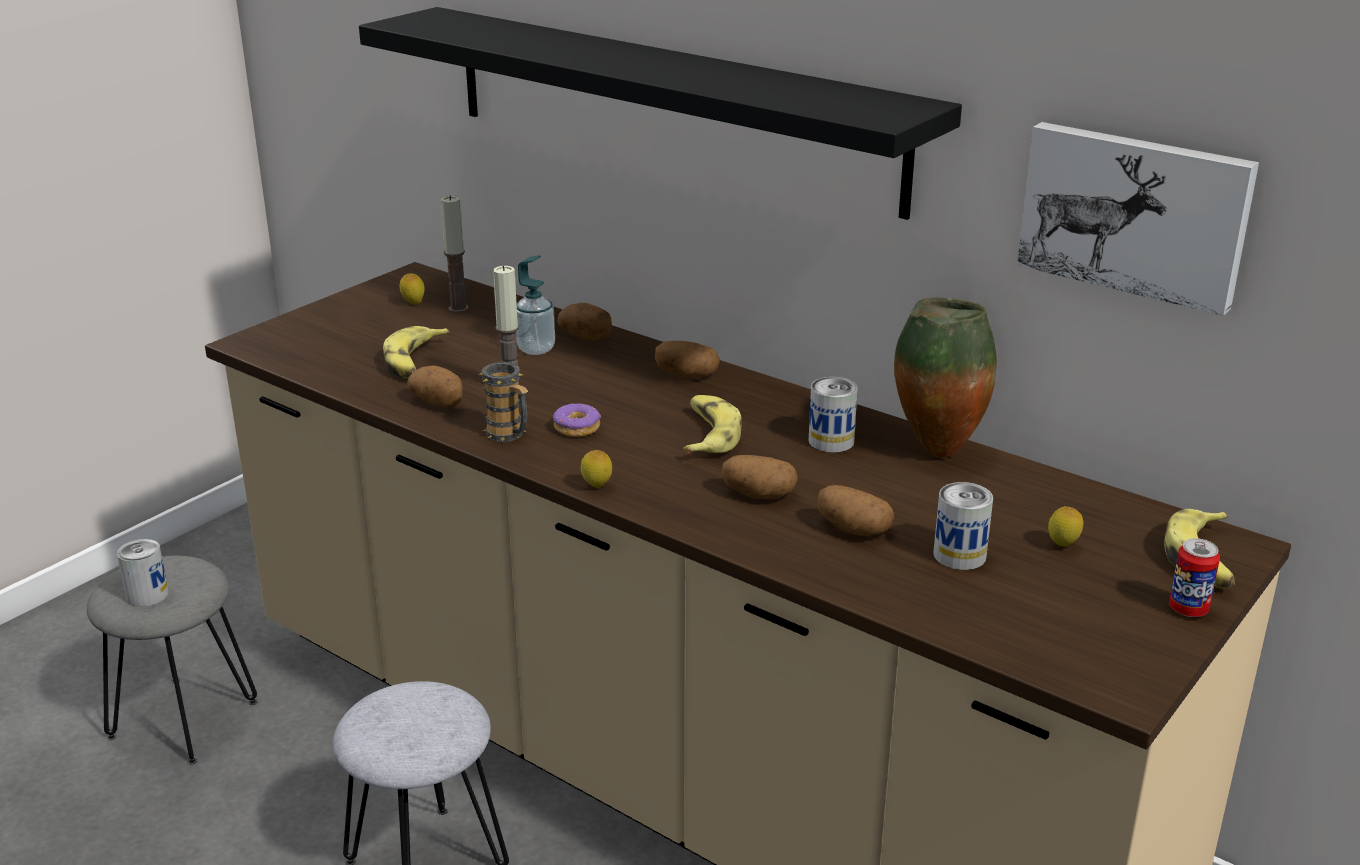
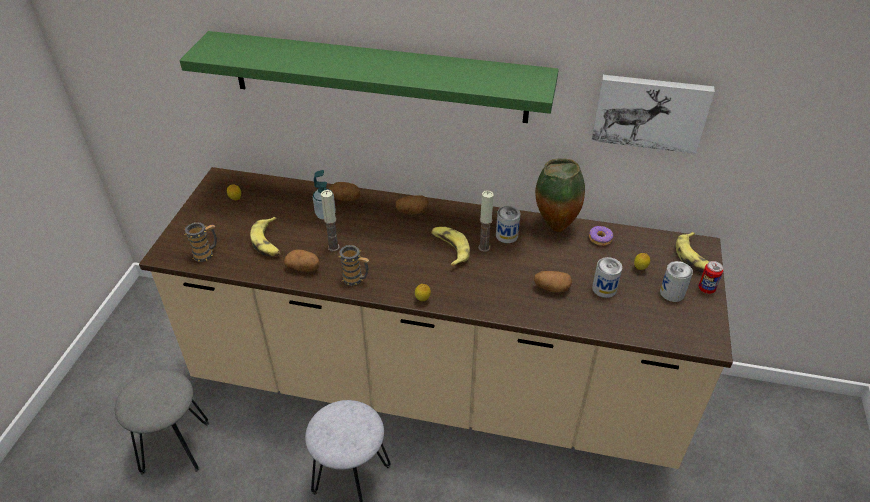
camera: 25 degrees left, 15 degrees up
can [117,539,169,607] -> can moved to [660,261,693,302]
black shelf [359,7,962,220] -> green shelf [179,31,559,123]
candle [441,195,469,313] -> candle moved to [478,190,494,252]
donut [553,404,601,437] -> donut moved to [589,226,613,246]
potato [722,455,798,499] -> none
none -> mug [184,222,217,262]

